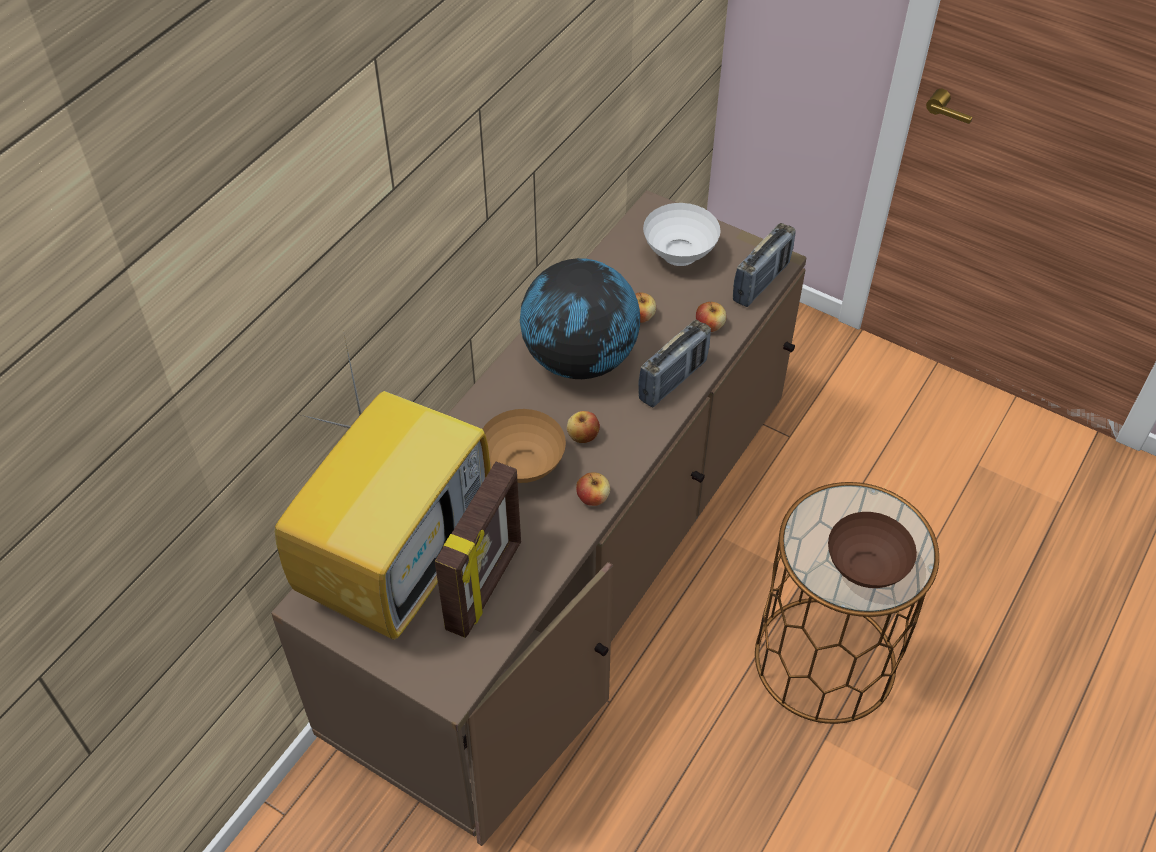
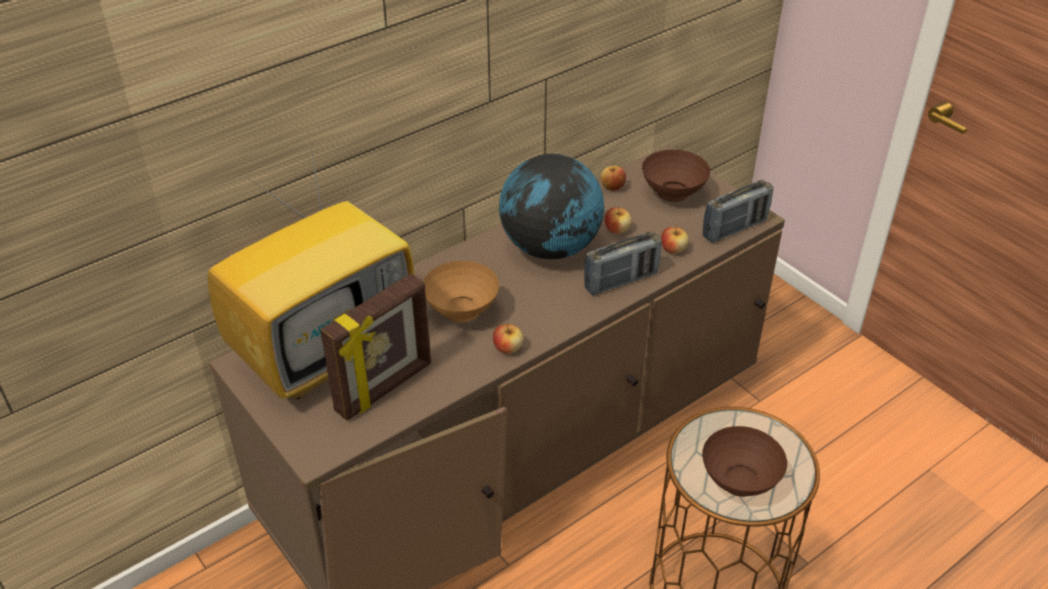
camera: 20 degrees right, 10 degrees down
apple [567,411,600,443] -> apple moved to [600,166,626,191]
white bowl [643,203,721,266] -> brown bowl [642,150,710,202]

